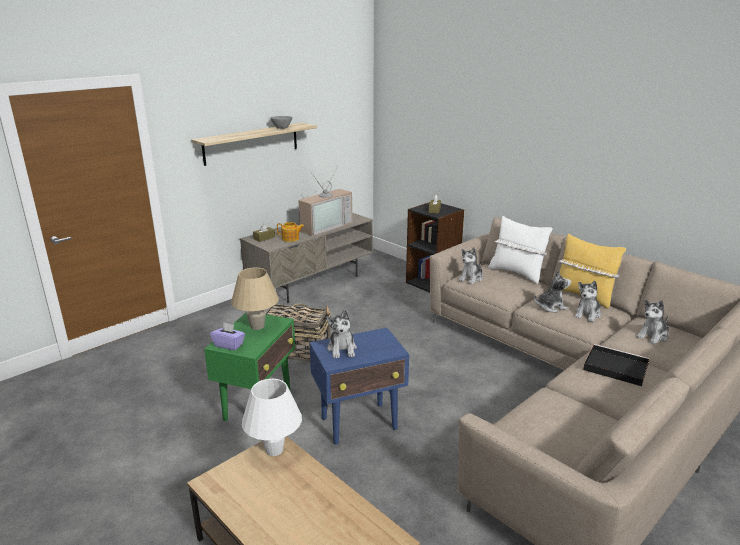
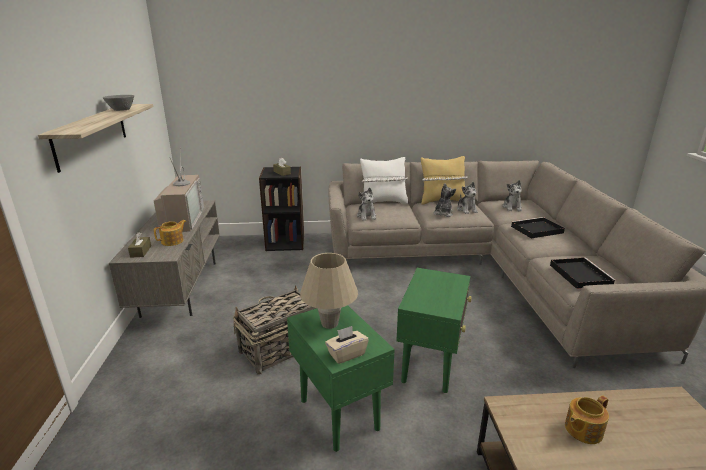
camera: 50 degrees left, 0 degrees up
purple tissue box [210,323,245,350] -> beige tissue box [325,326,369,364]
white table lamp [242,379,302,456] -> none
blue side table [309,328,409,445] -> green side table [396,268,472,393]
plush toy [326,310,357,358] -> none
none -> black tray [550,258,616,289]
none -> teapot [565,395,609,444]

